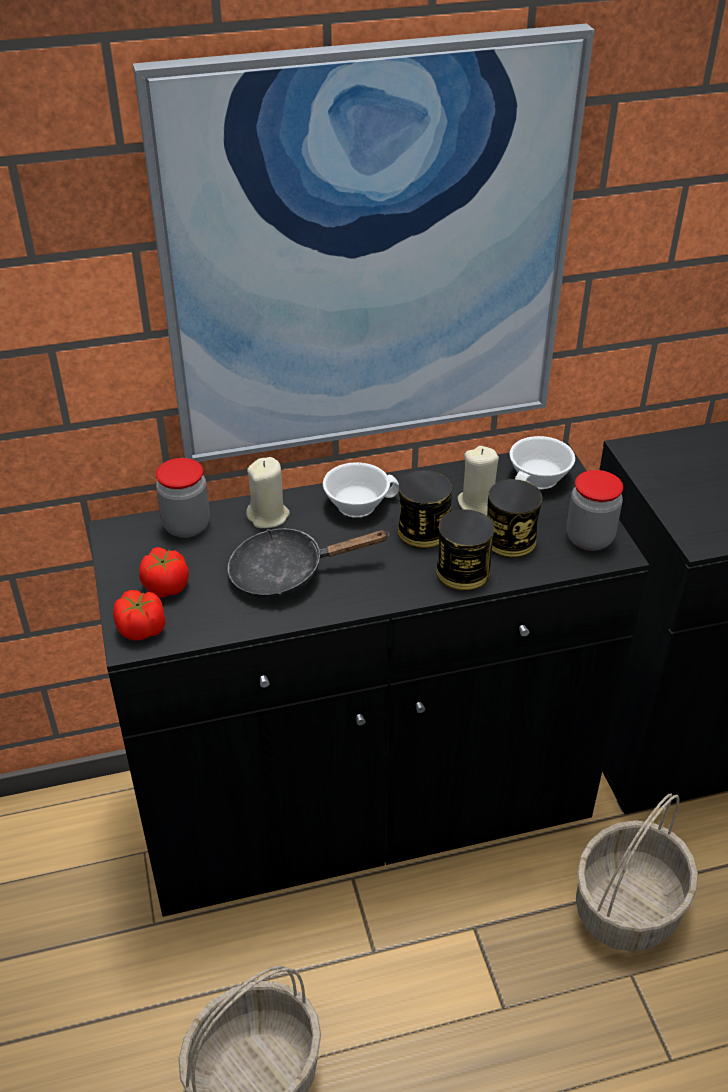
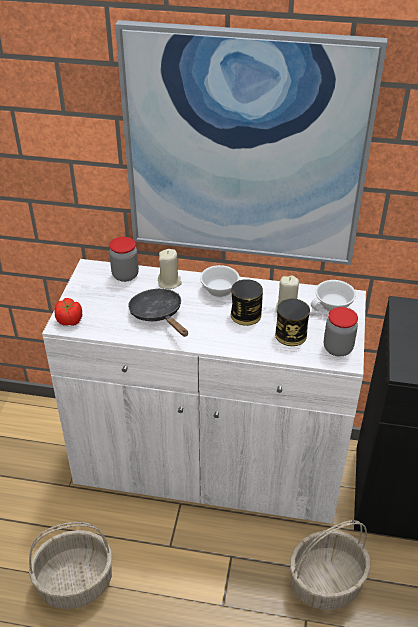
camera: 25 degrees right, 0 degrees up
black cabinet [88,443,649,917] -> white cabinet [42,259,366,524]
tomato [139,547,189,598] -> none
black frying pan [228,528,389,599] -> black frying pan turned 45 degrees clockwise [128,289,188,337]
can [436,510,494,591] -> none

